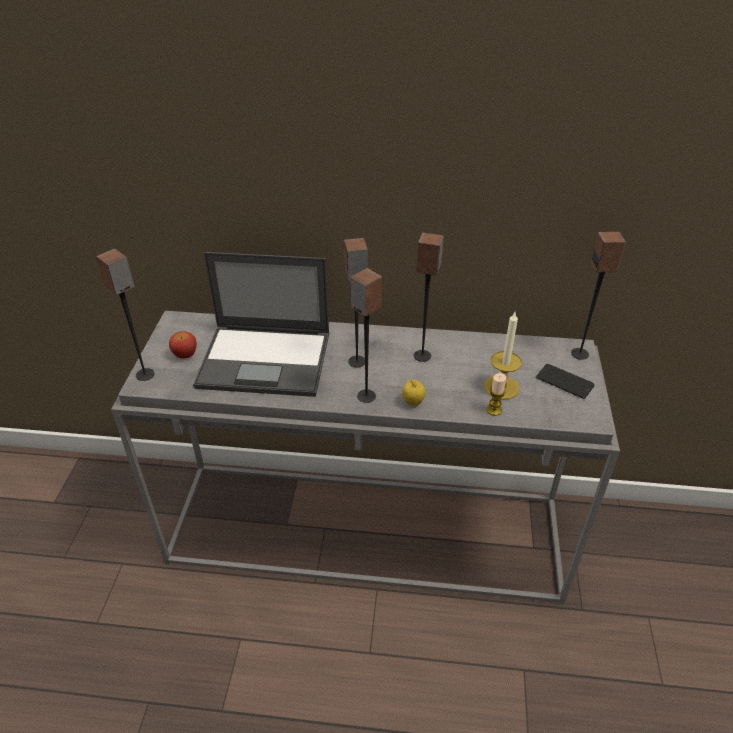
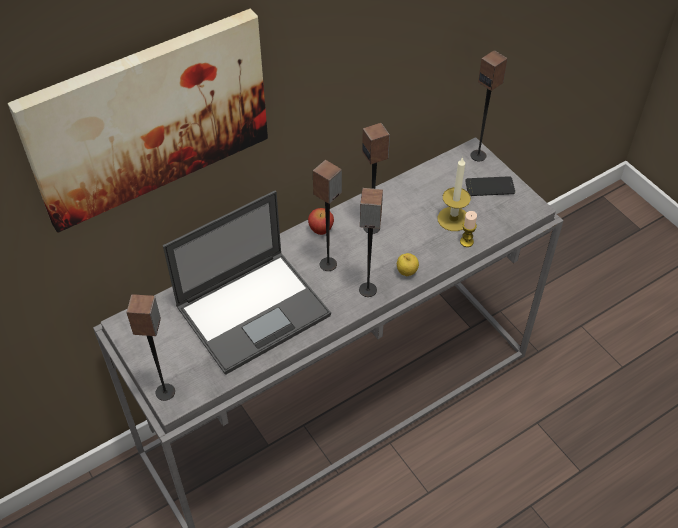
camera: 40 degrees left, 10 degrees up
apple [169,331,197,359] -> apple moved to [308,208,334,235]
none -> picture [8,9,268,233]

